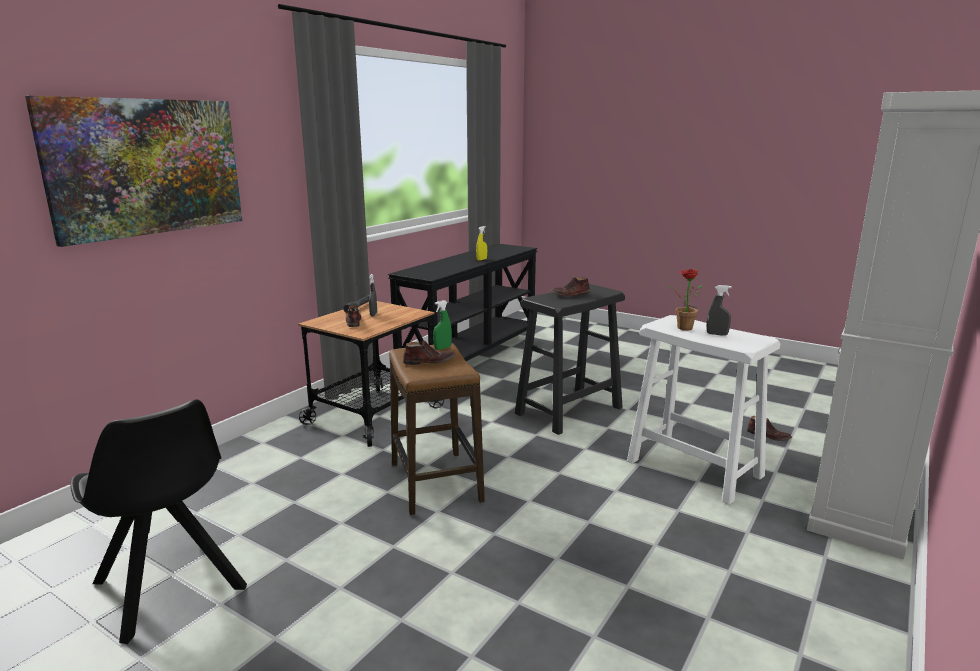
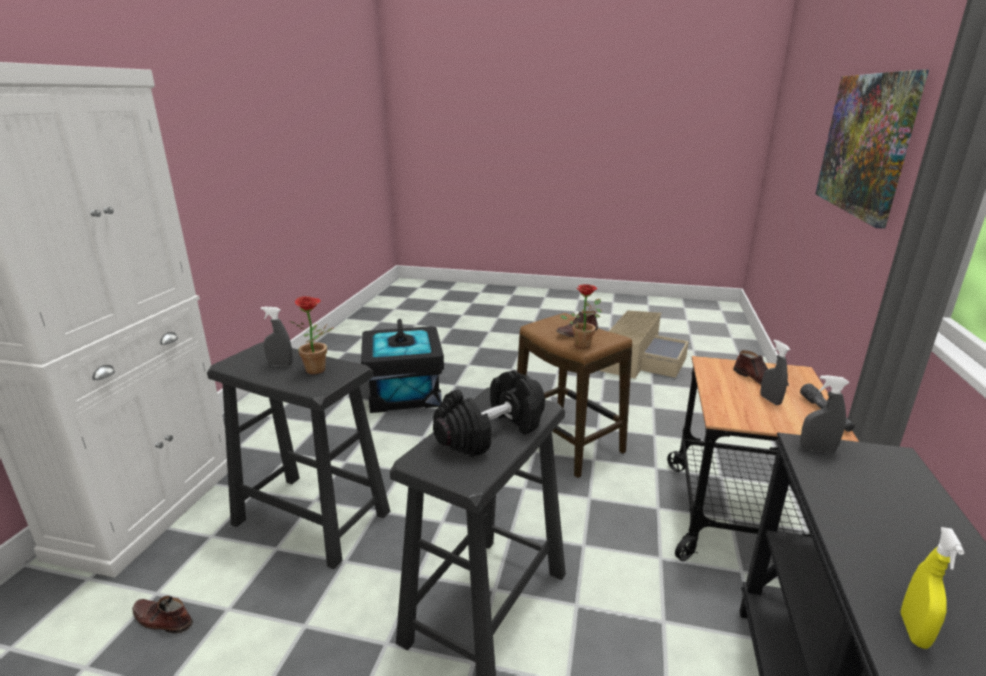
camera: 160 degrees right, 5 degrees up
black chair [70,399,247,644] -> beige storage box [600,310,689,379]
green spray bottle [433,300,452,350] -> potted plant [560,284,602,349]
brown shoe [551,277,590,297] -> black dumbbell [433,370,545,457]
white stool [627,315,780,505] -> black stool [207,342,391,569]
none -> black storage box [361,319,444,413]
none -> grey spray bottle [800,375,849,453]

